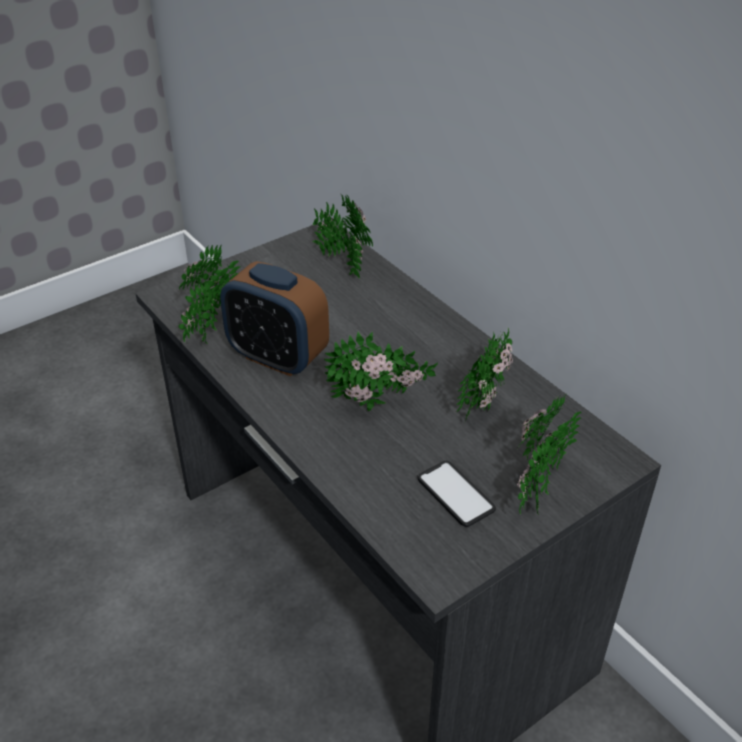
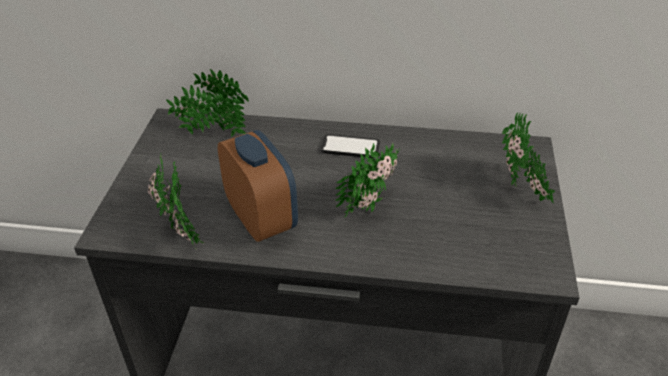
camera: 45 degrees left, 0 degrees up
alarm clock [220,261,329,376] -> alarm clock turned 105 degrees counterclockwise [218,130,298,242]
phone [417,461,496,527] -> phone moved to [321,134,380,158]
potted plant [456,328,513,423] -> none

